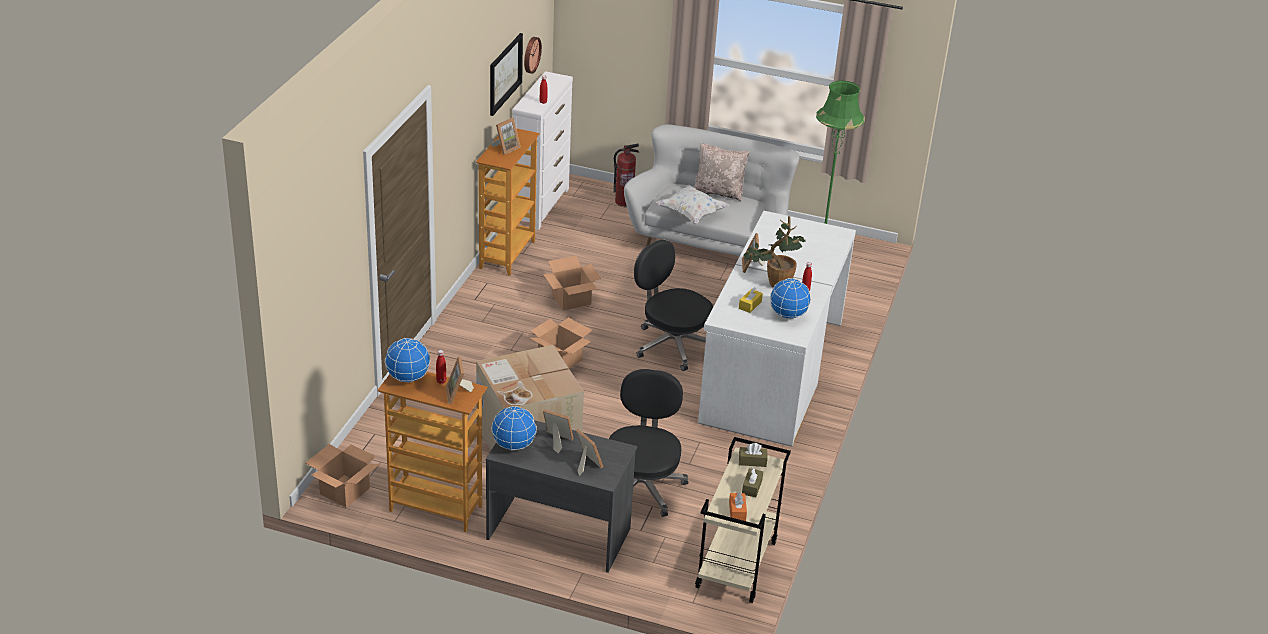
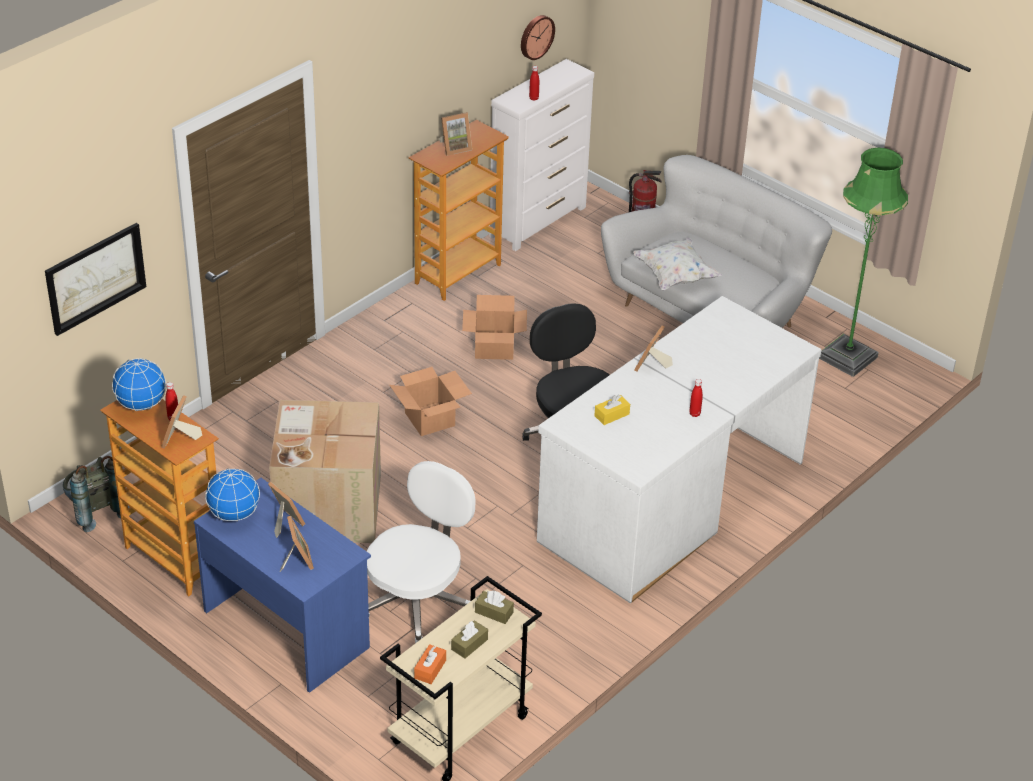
camera: 25 degrees right, 5 degrees up
cardboard box [306,444,380,508] -> grey backpack [63,456,129,532]
grey desk [486,420,637,573] -> blue desk [194,478,371,693]
picture [490,33,523,116] -> picture moved to [45,223,146,336]
black office chair [609,369,688,517] -> white office chair [367,461,475,643]
beige pillow [694,143,750,202] -> none
potted plant [743,216,806,287] -> none
globe [770,278,811,319] -> none

